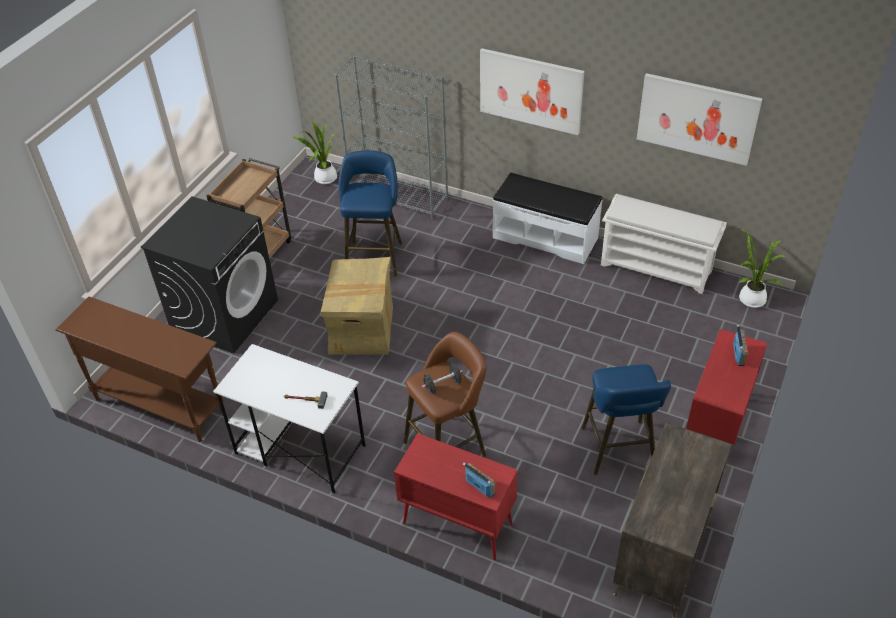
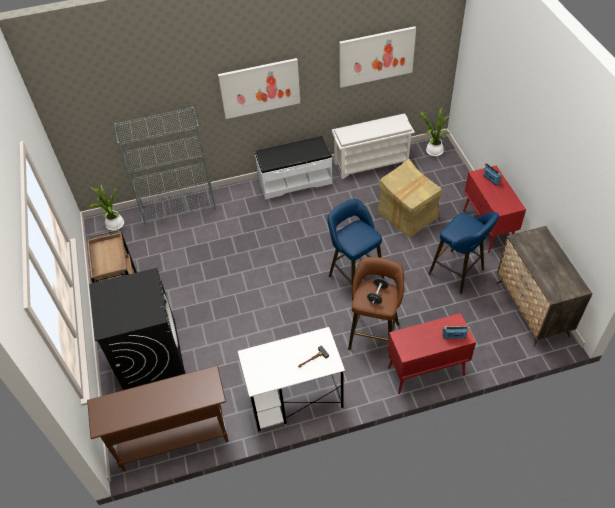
camera: 40 degrees left, 5 degrees up
cardboard box [320,257,393,354] -> cardboard box moved to [377,159,442,238]
blue stool [338,150,402,276] -> blue stool moved to [328,199,384,300]

